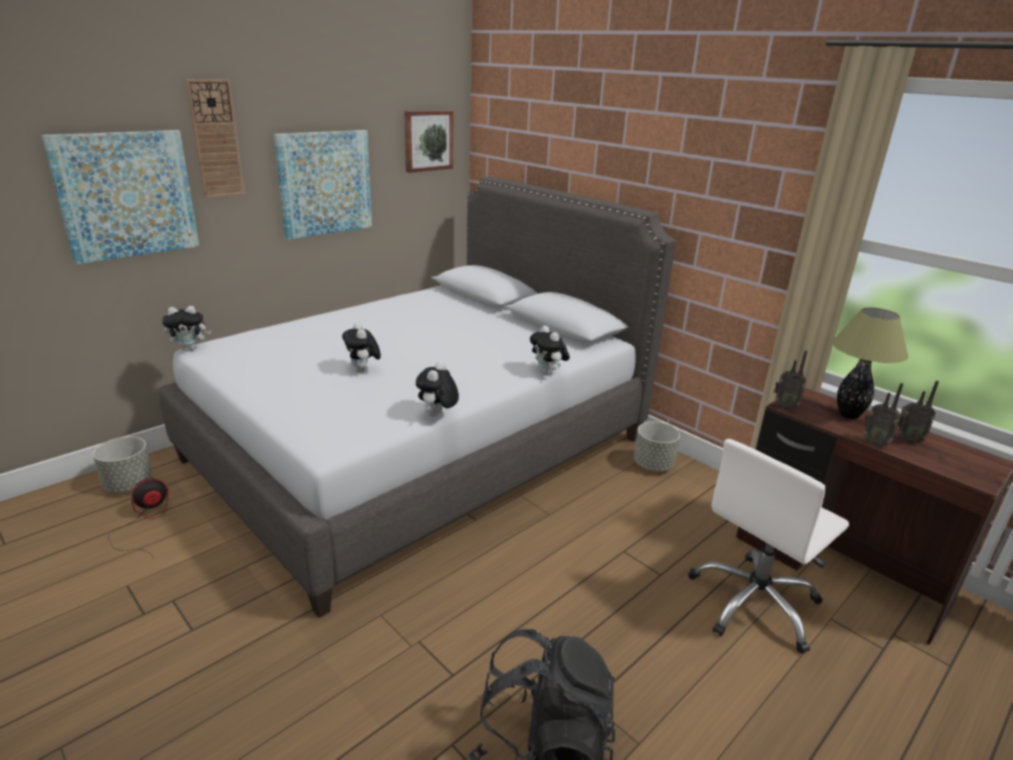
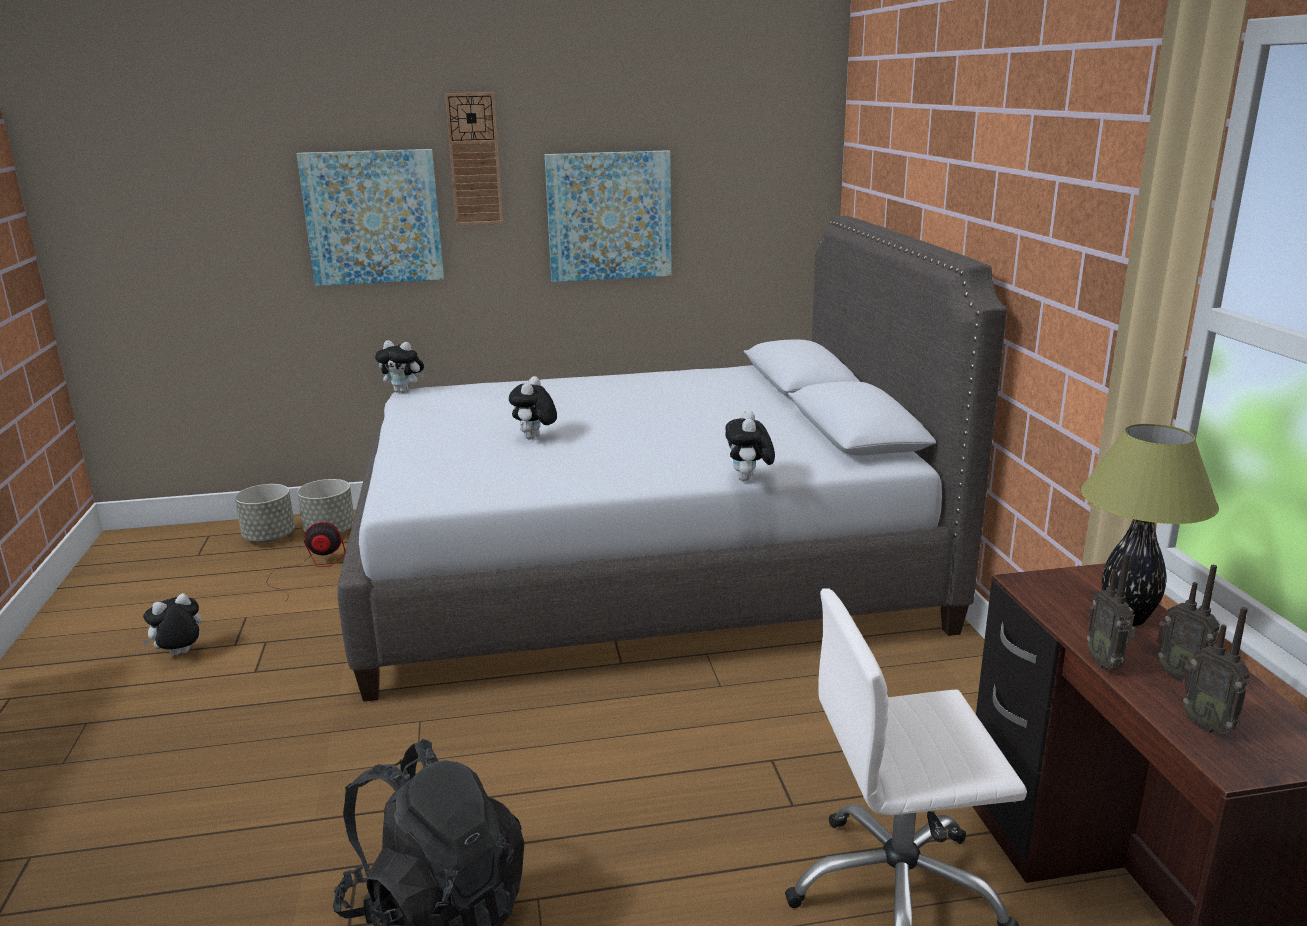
camera: 35 degrees right, 5 degrees down
picture [404,110,453,173] -> none
plush toy [416,361,459,417] -> plush toy moved to [142,593,203,655]
grey planter [634,422,680,471] -> grey planter moved to [235,484,295,542]
radio [774,350,807,410] -> radio moved to [1181,607,1250,734]

